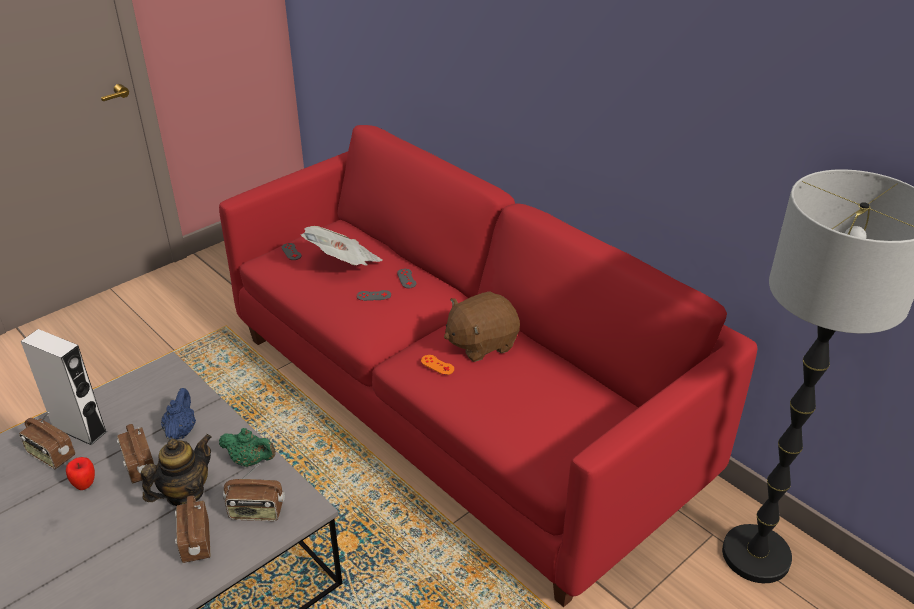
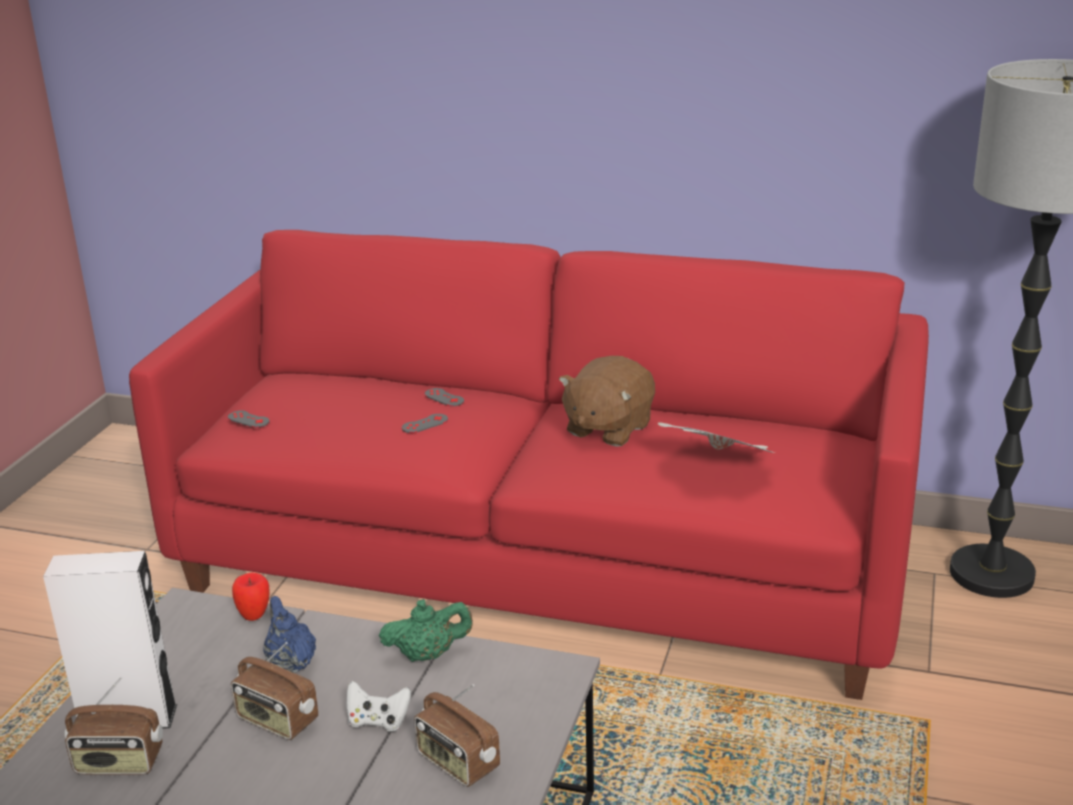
camera: 30 degrees left, 10 degrees down
apple [66,457,95,490] -> apple moved to [232,573,270,621]
teapot [141,434,212,506] -> white game controller [346,681,411,732]
radio [223,463,285,521] -> none
newspaper [301,226,383,266] -> newspaper moved to [658,422,775,453]
orange game controller [421,355,454,375] -> none

